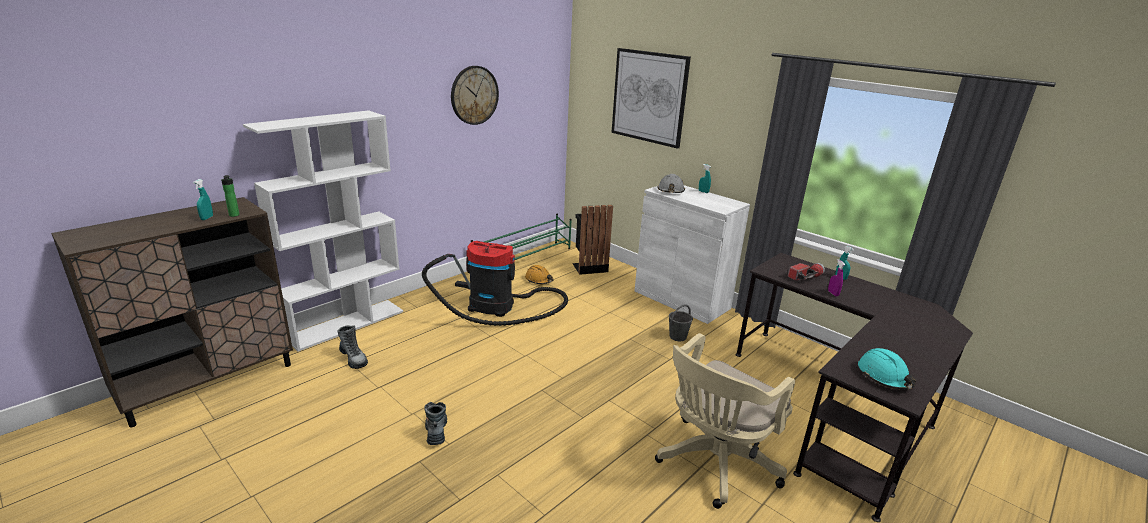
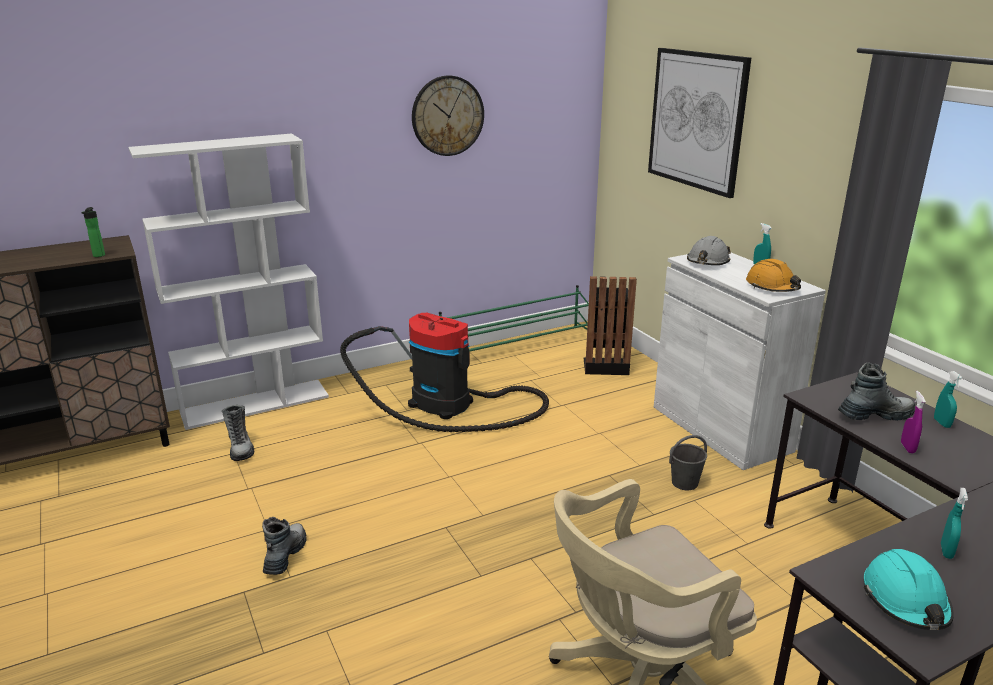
camera: 20 degrees right, 0 degrees up
turquoise spray bottle [193,179,213,220] -> turquoise spray bottle moved to [941,488,968,559]
orange hard hat [525,265,553,284] -> orange hard hat moved to [746,259,801,292]
flashlight [788,263,825,281] -> boot [838,363,915,421]

